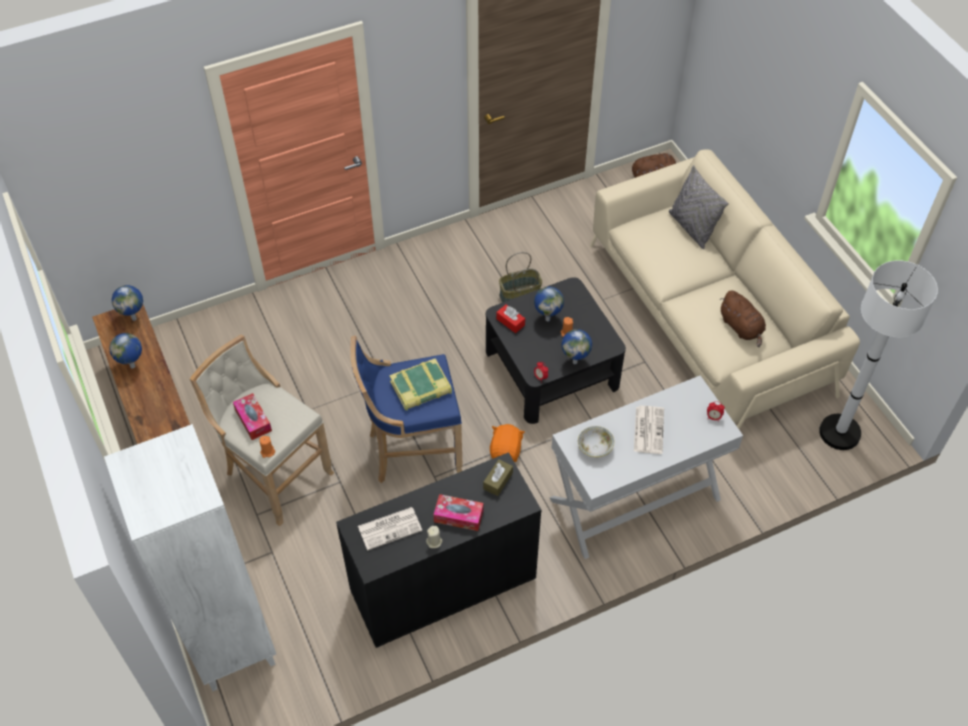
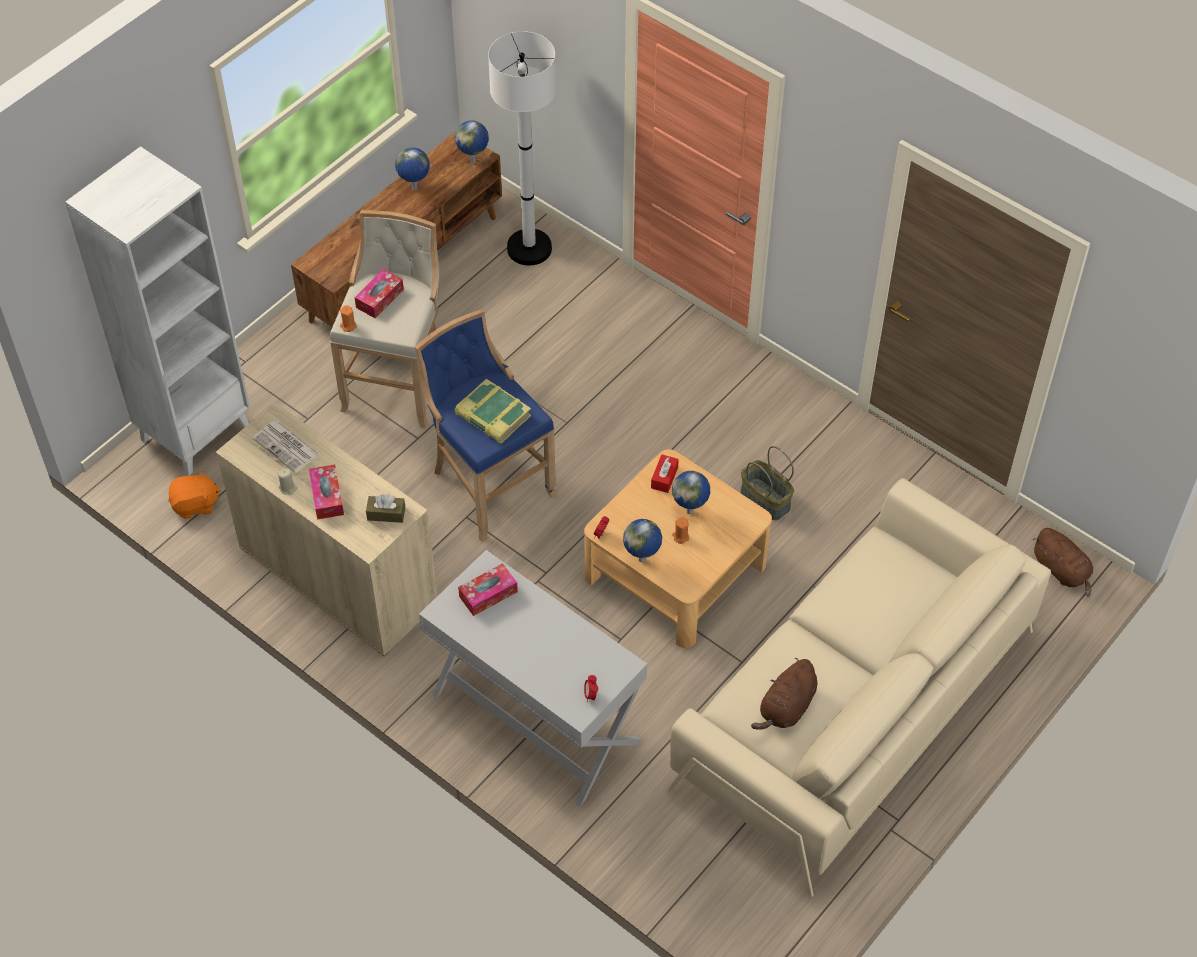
camera: 65 degrees right, 0 degrees up
black cabinet [336,452,542,648] -> beige cabinet [216,402,437,656]
black coffee table [486,277,626,424] -> beige coffee table [584,449,772,648]
orange plush toy [490,424,525,462] -> orange plush toy moved to [168,470,221,519]
bowl [578,426,614,457] -> tissue box [458,563,518,616]
newspaper [634,406,664,454] -> none
grey pillow [669,165,729,249] -> none
white floor lamp [819,260,938,450] -> white floor lamp moved to [488,31,556,265]

